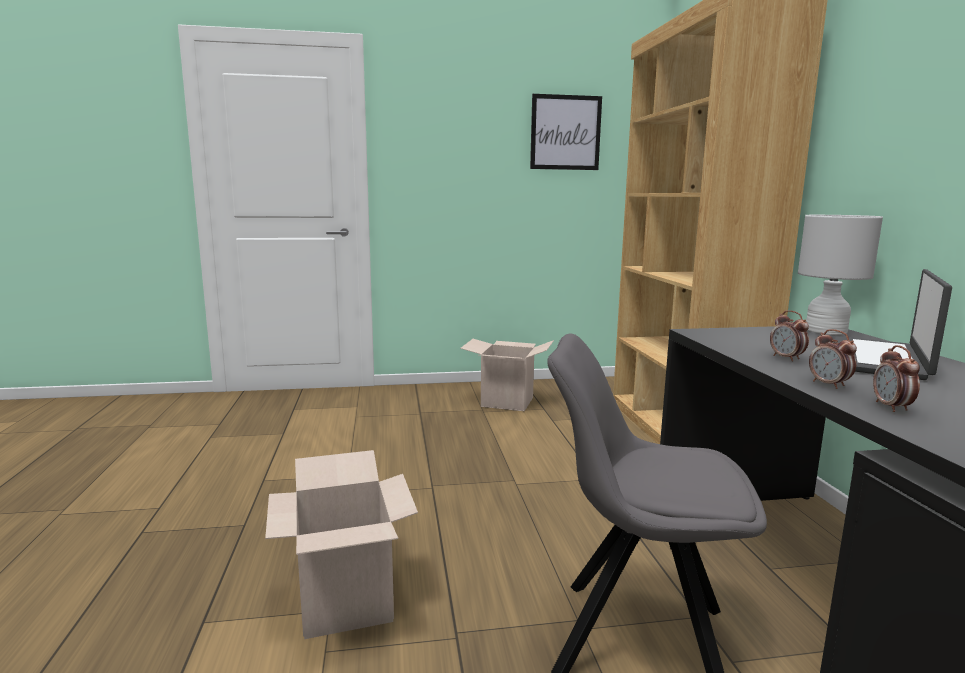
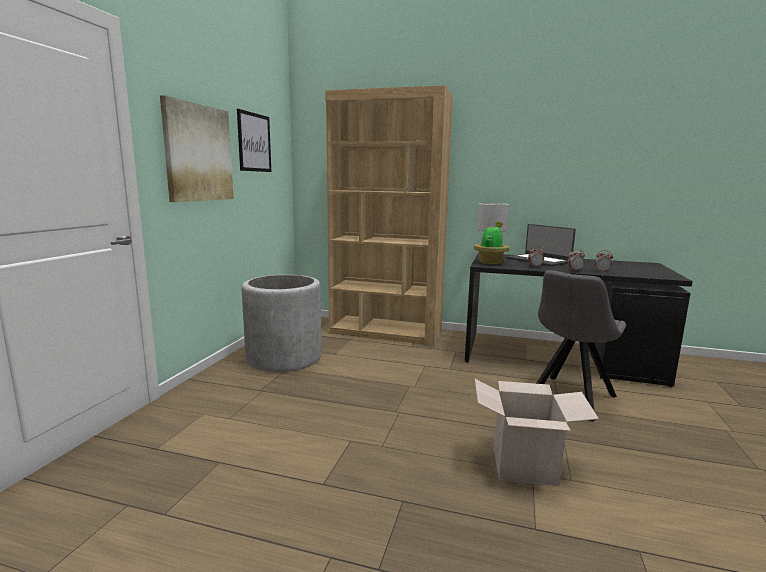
camera: 65 degrees left, 0 degrees up
cardboard box [460,339,554,411] -> grey planter [242,275,322,372]
none -> picture [160,95,234,202]
none -> potted plant [474,222,509,264]

